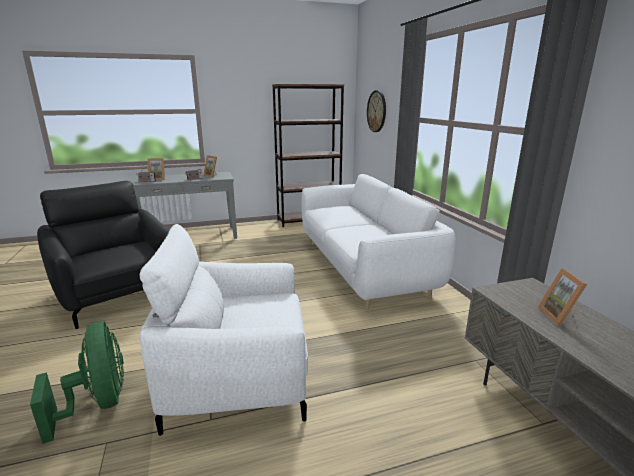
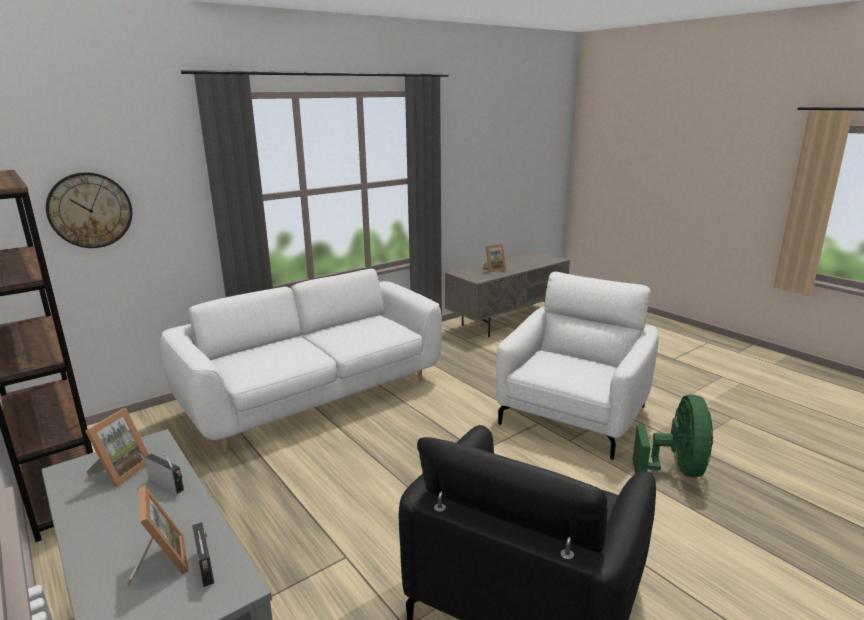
camera: 110 degrees left, 0 degrees up
green fan [30,322,124,444] -> green fan turned 150 degrees clockwise [633,394,713,477]
white armchair [140,224,308,436] -> white armchair turned 120 degrees counterclockwise [496,272,659,460]

